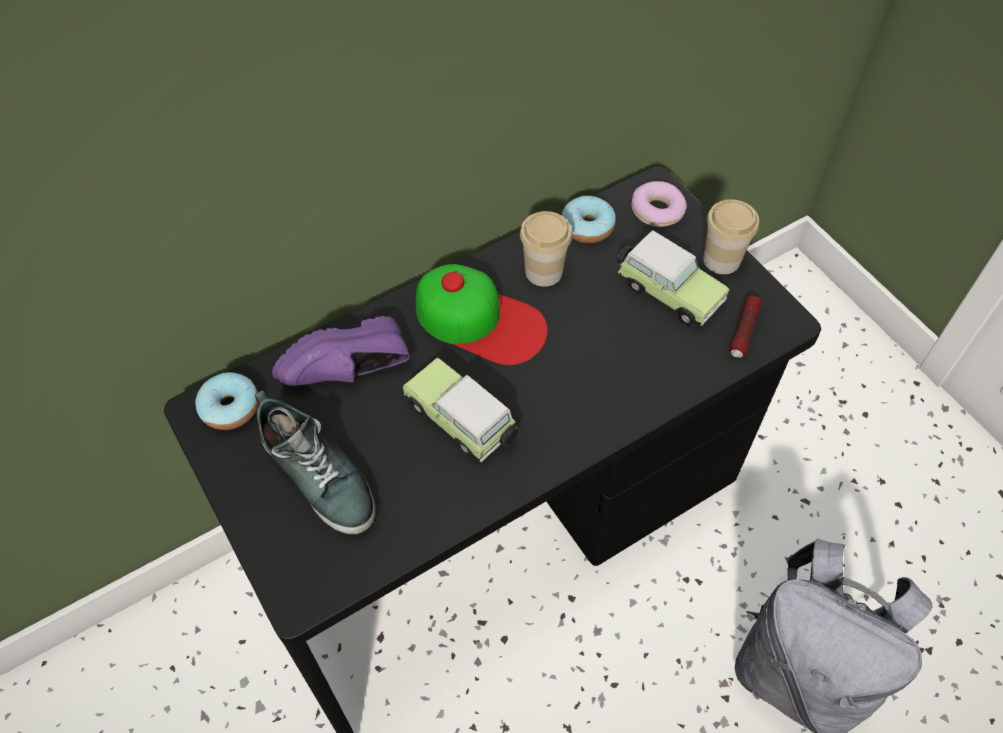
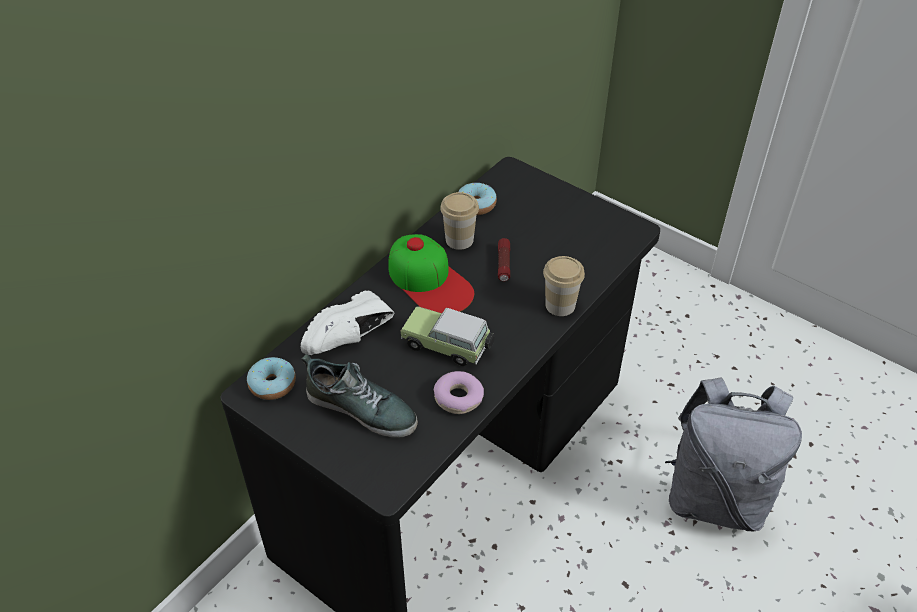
camera: 20 degrees left, 10 degrees down
purple shoe [272,316,410,386] -> white shoe [301,290,394,355]
cap [416,264,548,365] -> cap turned 45 degrees clockwise [388,234,474,313]
toy car [617,230,730,326] -> none
donut [631,181,687,227] -> donut moved to [434,371,484,414]
cup [703,199,759,274] -> cup moved to [543,256,585,316]
flashlight [729,296,762,358] -> flashlight moved to [498,238,510,281]

